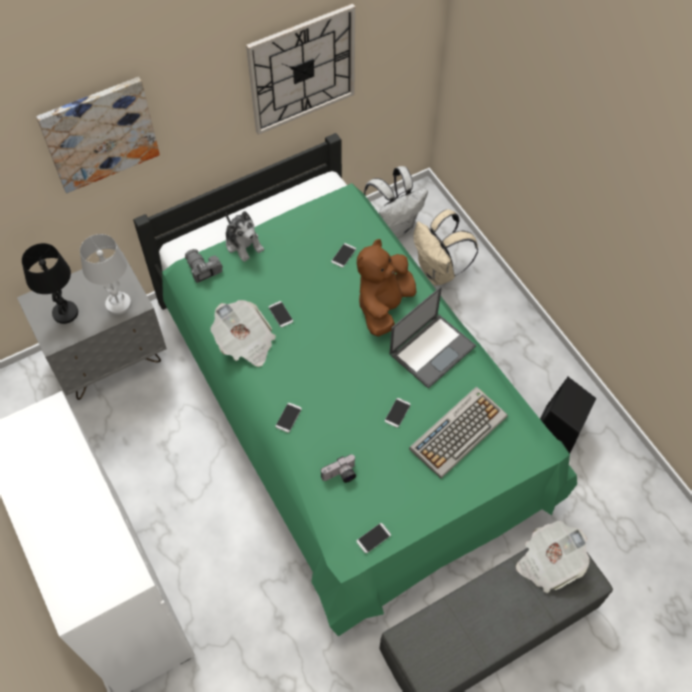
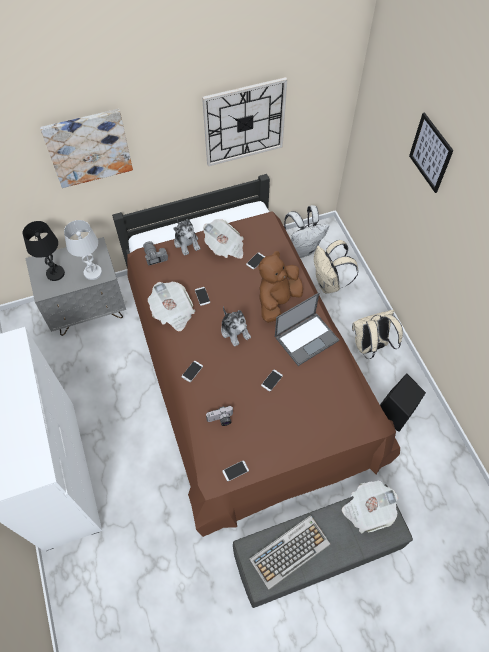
camera: 10 degrees right, 0 degrees up
green bed [133,133,577,636] -> brown bed [112,174,400,537]
keyboard [409,387,508,478] -> keyboard moved to [249,515,331,590]
none -> newspaper [203,219,244,259]
none -> plush toy [221,306,251,347]
none -> beige backpack [352,309,403,359]
none -> picture [409,112,454,193]

